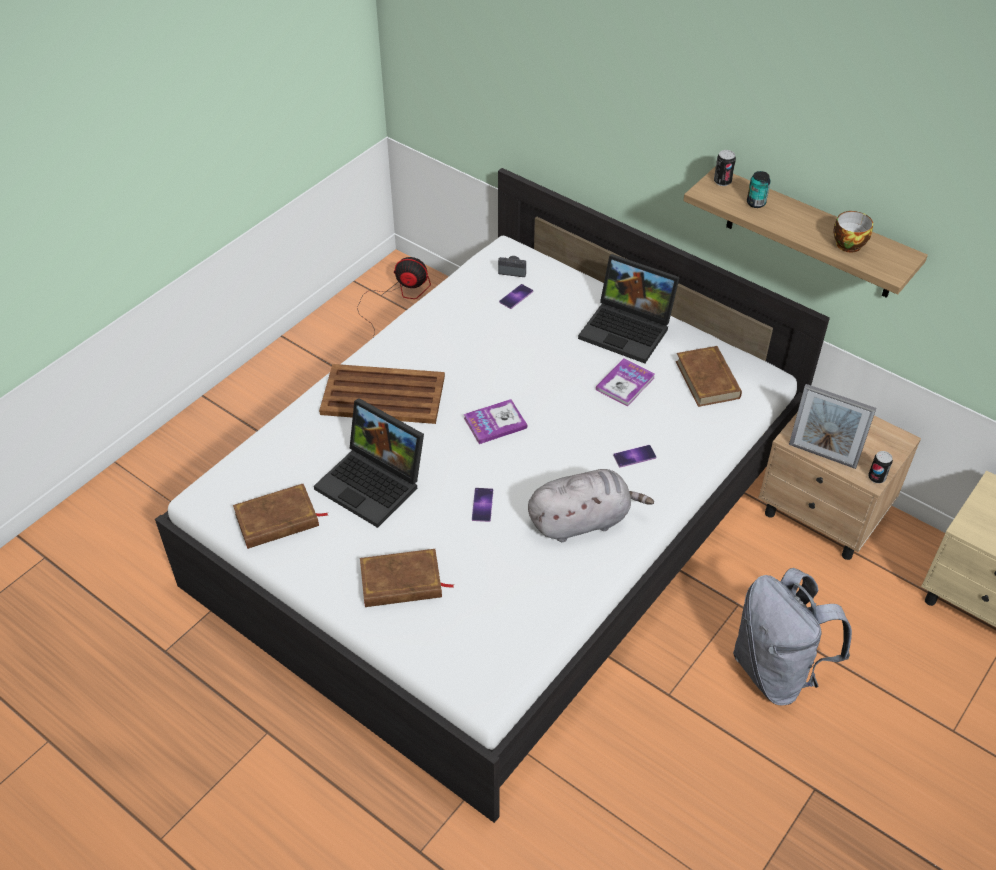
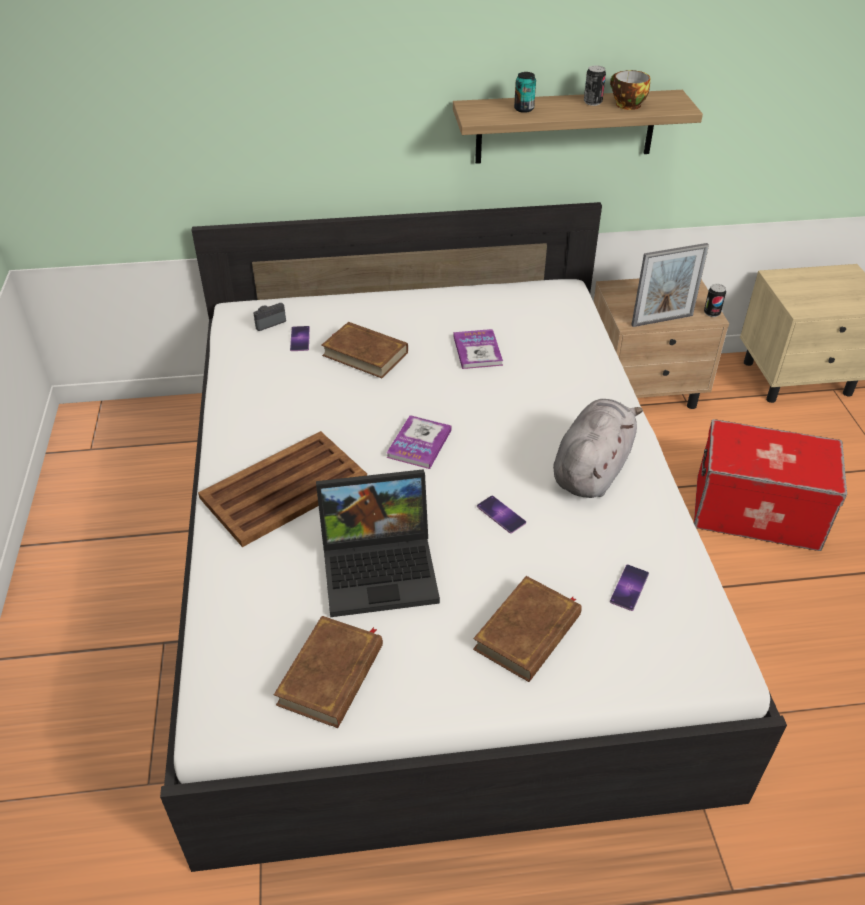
camera: 45 degrees left, 5 degrees down
fan [357,257,431,337] -> none
laptop [578,254,680,363] -> none
phone [613,445,656,467] -> phone moved to [610,565,649,611]
brown book [676,346,742,407] -> brown book moved to [321,322,408,378]
can [714,150,736,186] -> can moved to [584,65,606,106]
grey backpack [733,568,852,706] -> storage box [694,419,847,551]

